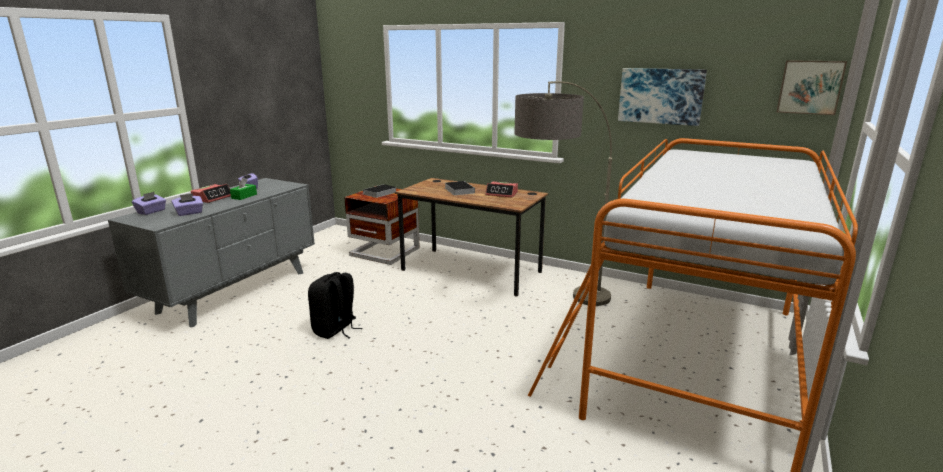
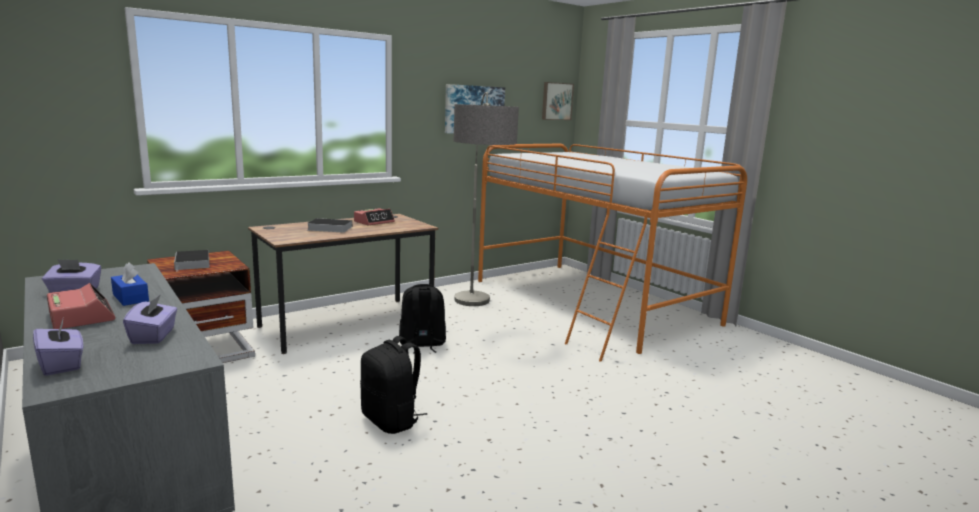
camera: 65 degrees left, 5 degrees down
green tissue box [230,178,257,200] -> blue tissue box [111,262,149,306]
none -> black backpack [399,284,446,354]

